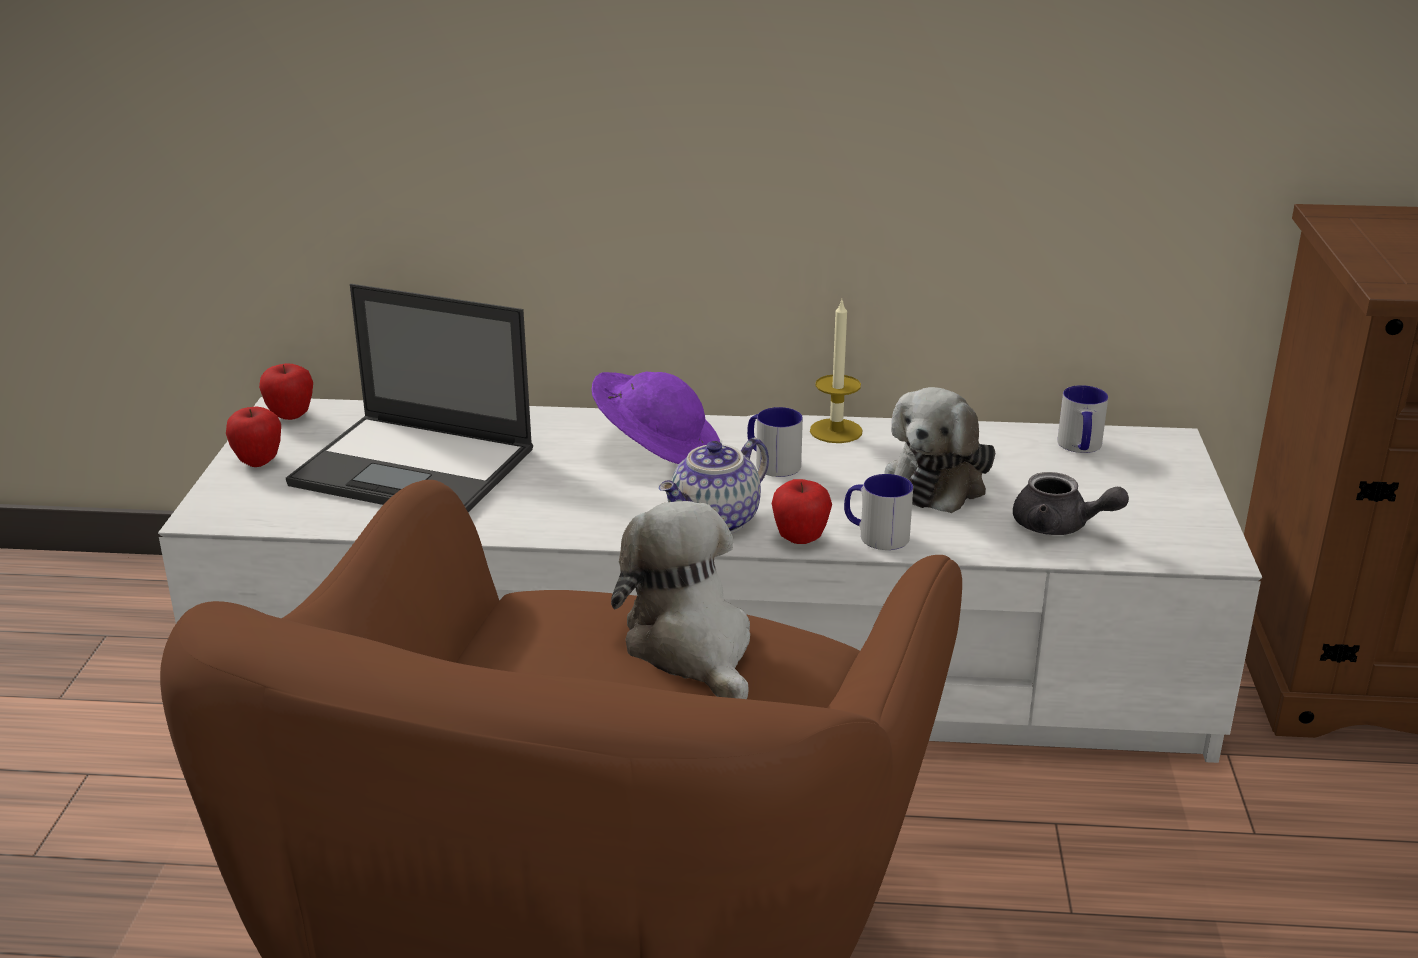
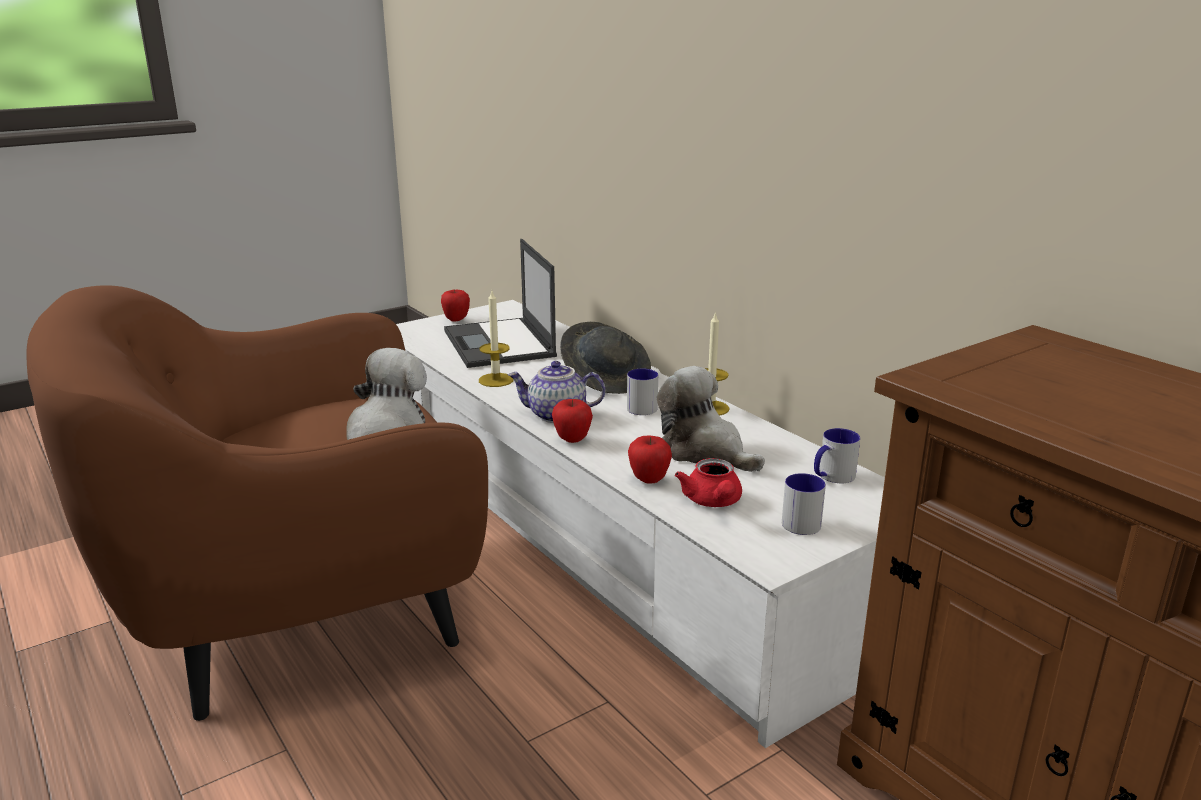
camera: 50 degrees right, 5 degrees down
apple [259,363,313,420] -> apple moved to [628,435,672,484]
purple hat [592,372,720,464] -> grey hat [560,322,651,394]
mug [844,474,913,550] -> mug moved to [782,473,826,535]
plush toy [884,387,995,513] -> plush toy turned 60 degrees clockwise [657,366,765,472]
grey teapot [1013,472,1129,535] -> red teapot [675,458,742,507]
none -> candle [479,291,513,387]

